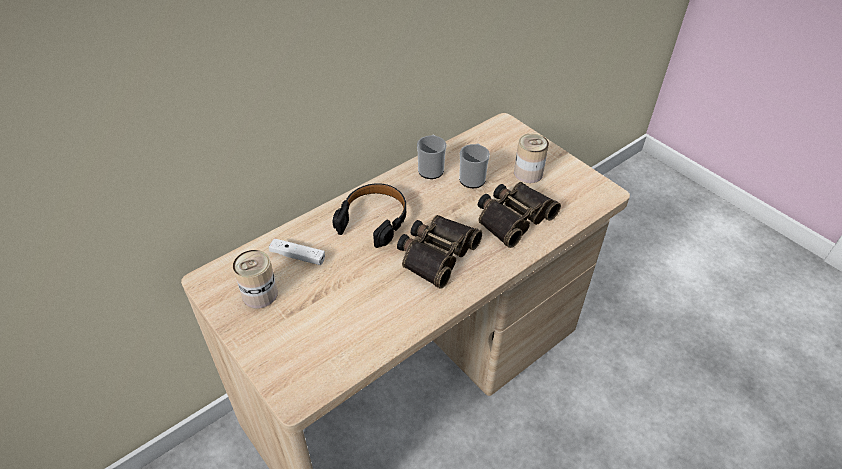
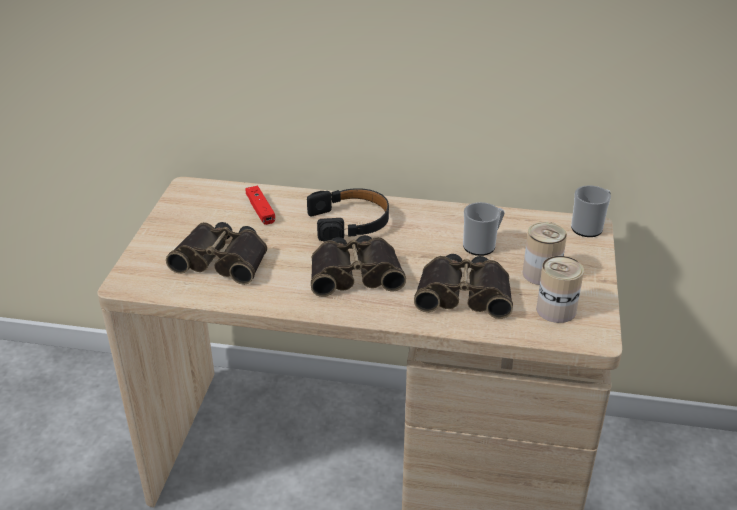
camera: 50 degrees right, 10 degrees down
can [233,250,278,308] -> can moved to [536,256,584,323]
white game controller [269,238,325,265] -> red game controller [246,186,275,225]
mug [417,135,447,179] -> mug moved to [571,185,611,237]
none -> binoculars [166,222,267,285]

